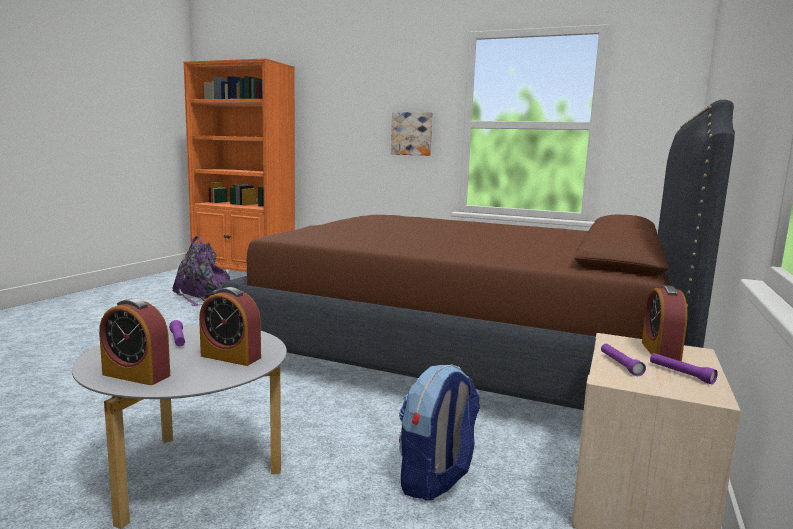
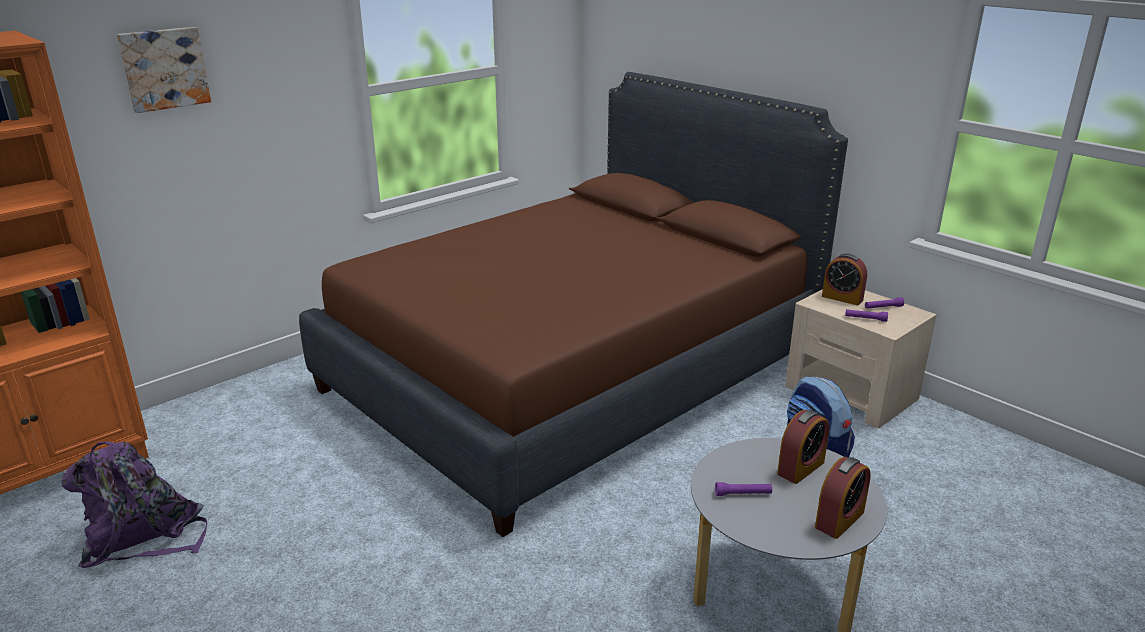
camera: 65 degrees left, 15 degrees up
picture [391,112,433,156] -> picture moved to [117,27,211,113]

